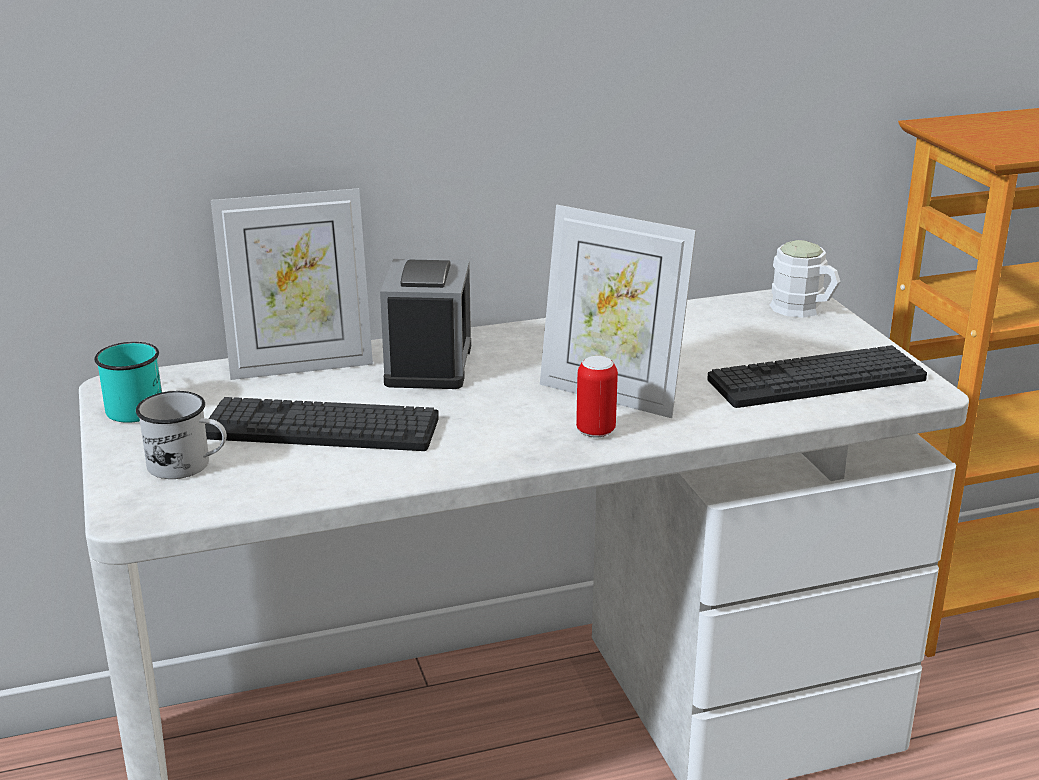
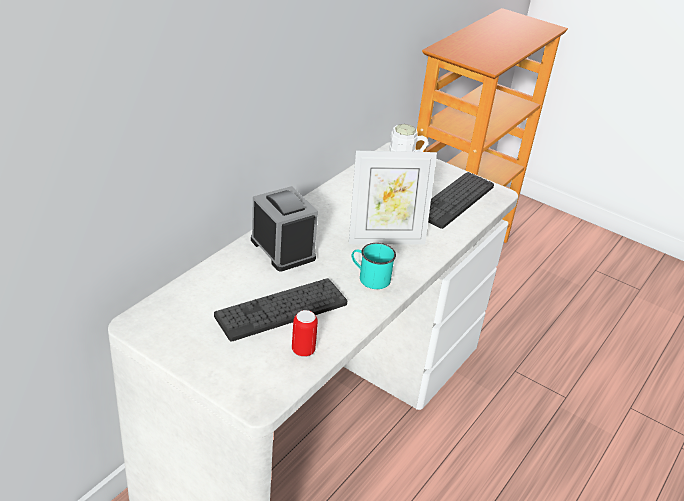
camera: 40 degrees left, 10 degrees up
turquoise mug [94,342,162,423] -> turquoise mug moved to [351,243,396,289]
white mug [136,391,227,479] -> none
picture frame [211,188,373,380] -> none
can [576,356,618,438] -> can moved to [292,310,318,357]

